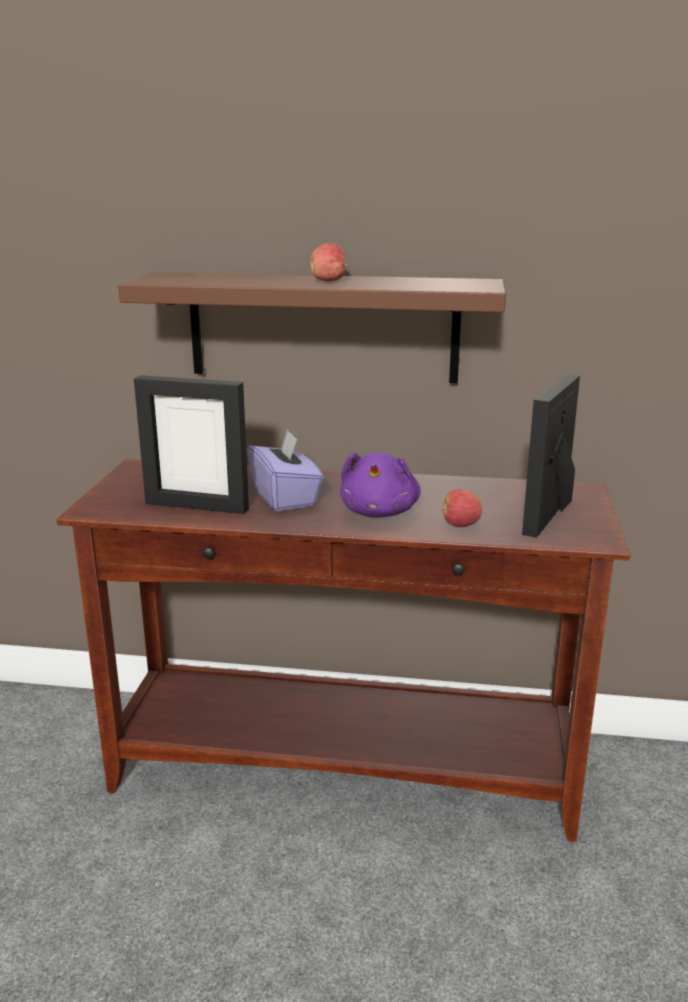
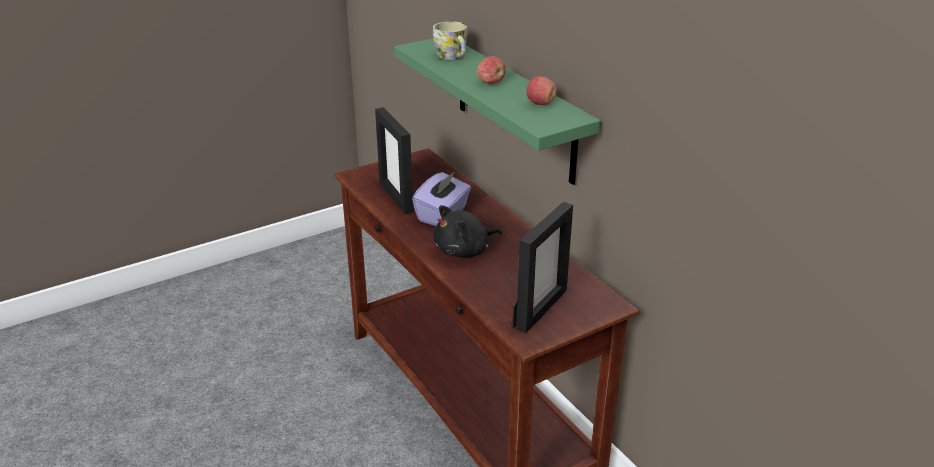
camera: 50 degrees right, 10 degrees up
brown shelf [118,272,506,383] -> green shelf [394,38,601,185]
purple plush toy [340,452,421,518] -> black plush toy [433,205,502,258]
apple [442,489,482,527] -> apple moved to [527,76,557,105]
picture frame [522,374,580,538] -> picture frame turned 135 degrees clockwise [513,202,573,333]
none -> mug [433,21,467,60]

